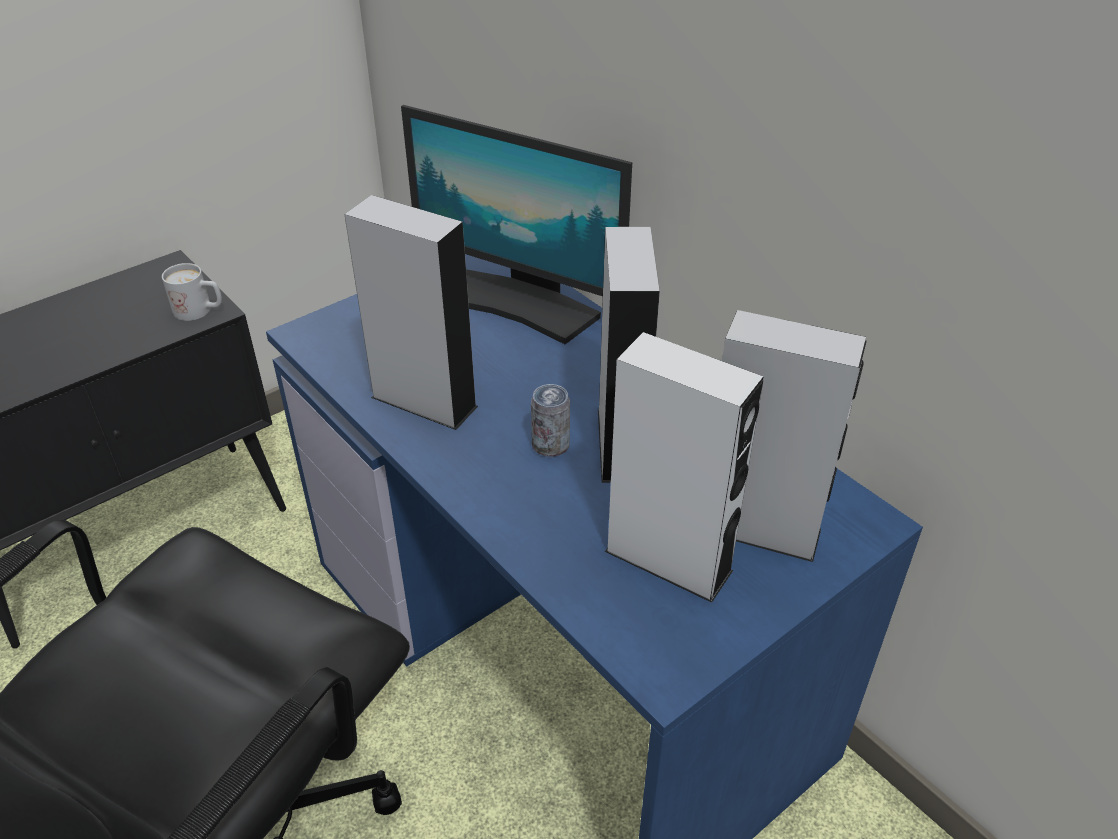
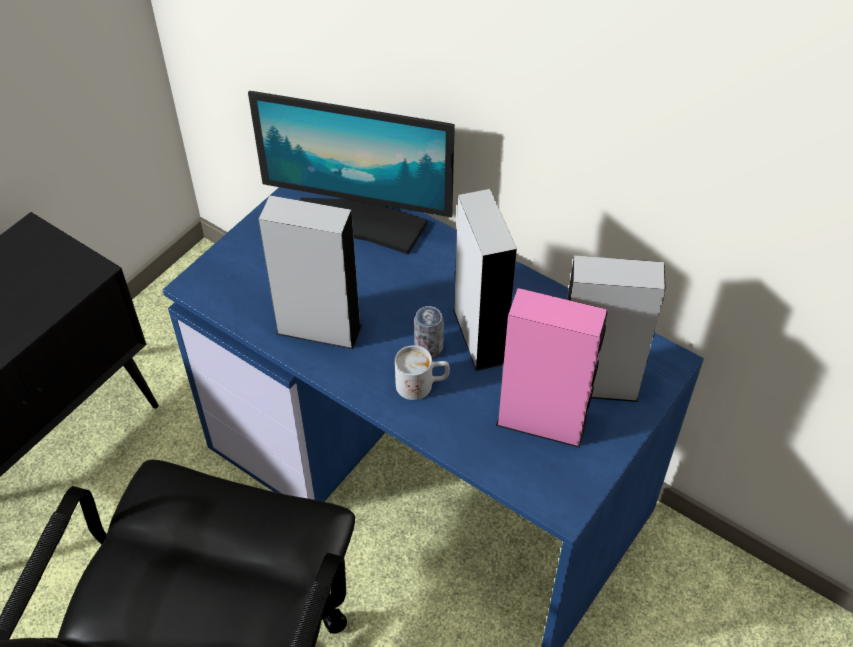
camera: 15 degrees left, 10 degrees up
white mug [162,263,222,321] -> white mug moved to [395,345,450,400]
white speaker [605,332,763,603] -> pink speaker [496,288,608,448]

